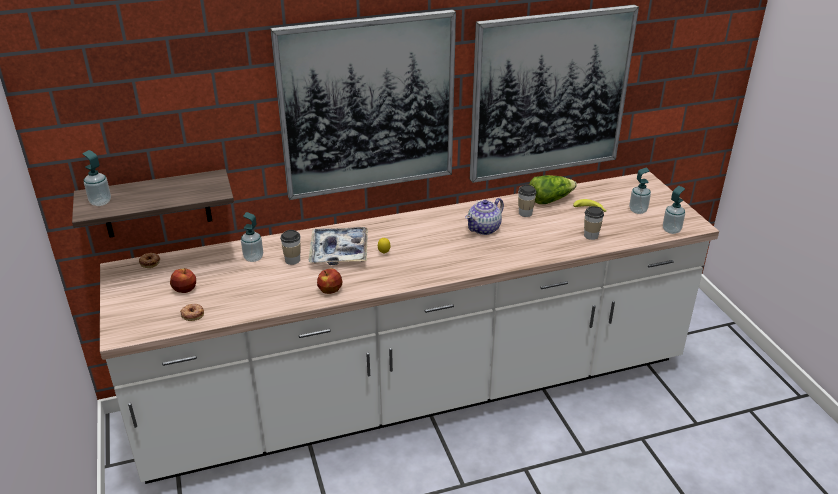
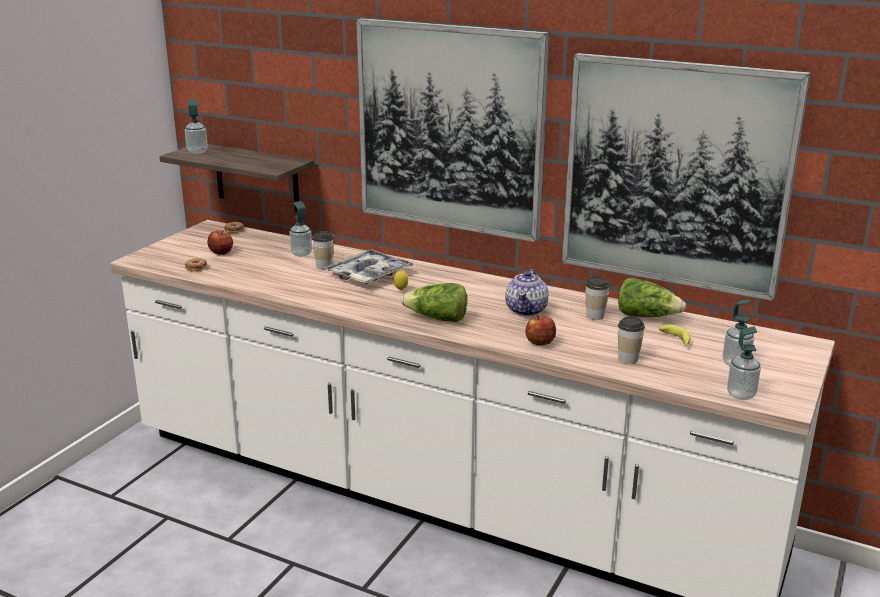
camera: 45 degrees right, 10 degrees down
apple [317,268,342,294] -> apple moved to [525,314,556,346]
teapot [465,198,504,235] -> teapot turned 75 degrees counterclockwise [505,269,549,316]
none -> lettuce [401,283,467,322]

